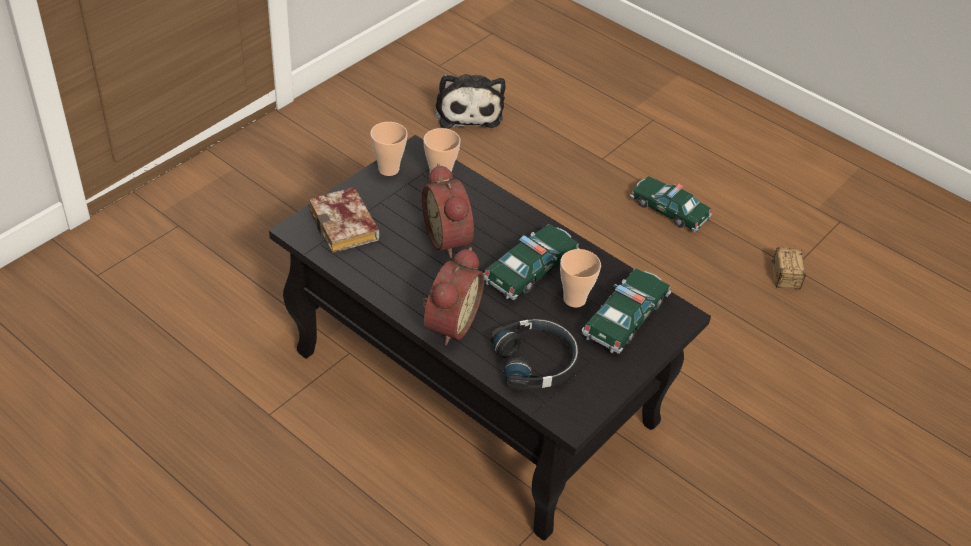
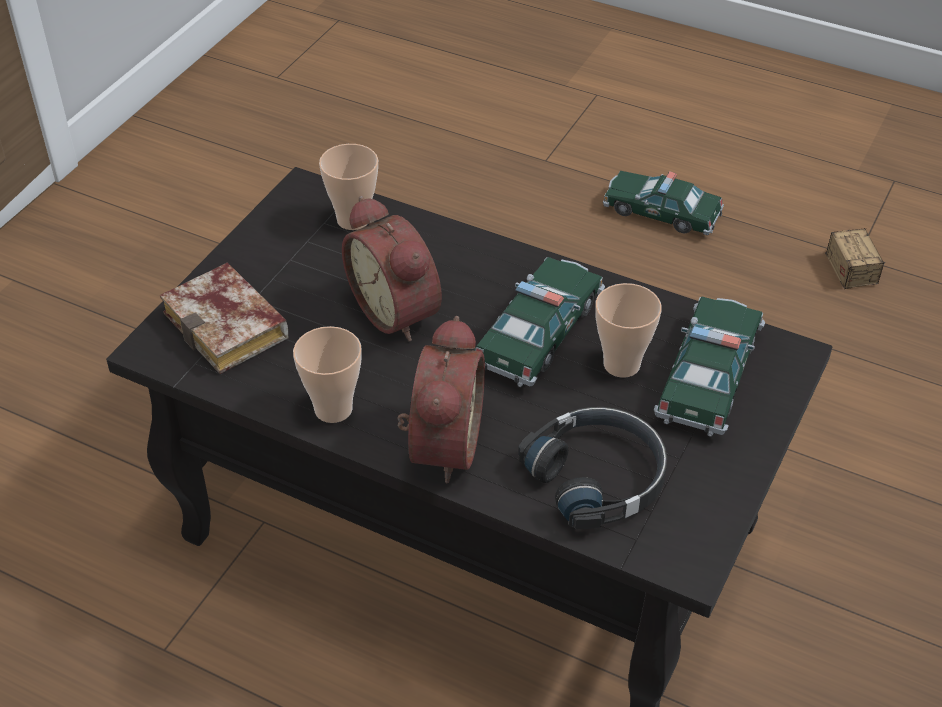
camera: 10 degrees left, 0 degrees up
cup [370,122,408,176] -> cup moved to [293,326,362,423]
plush toy [436,74,505,128] -> none

